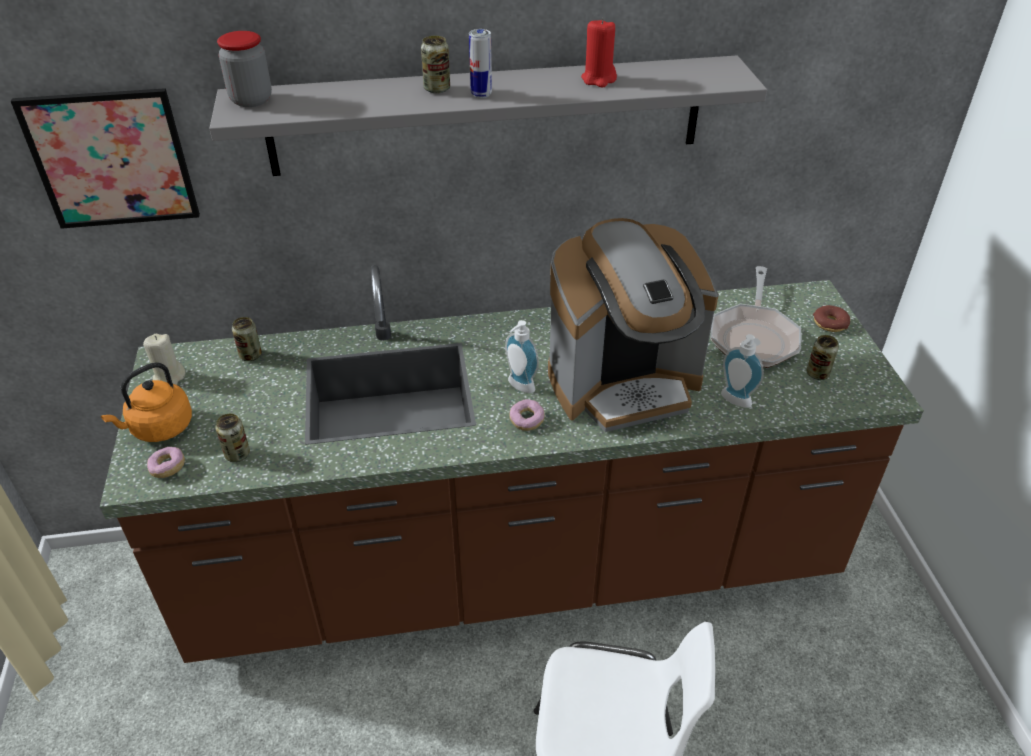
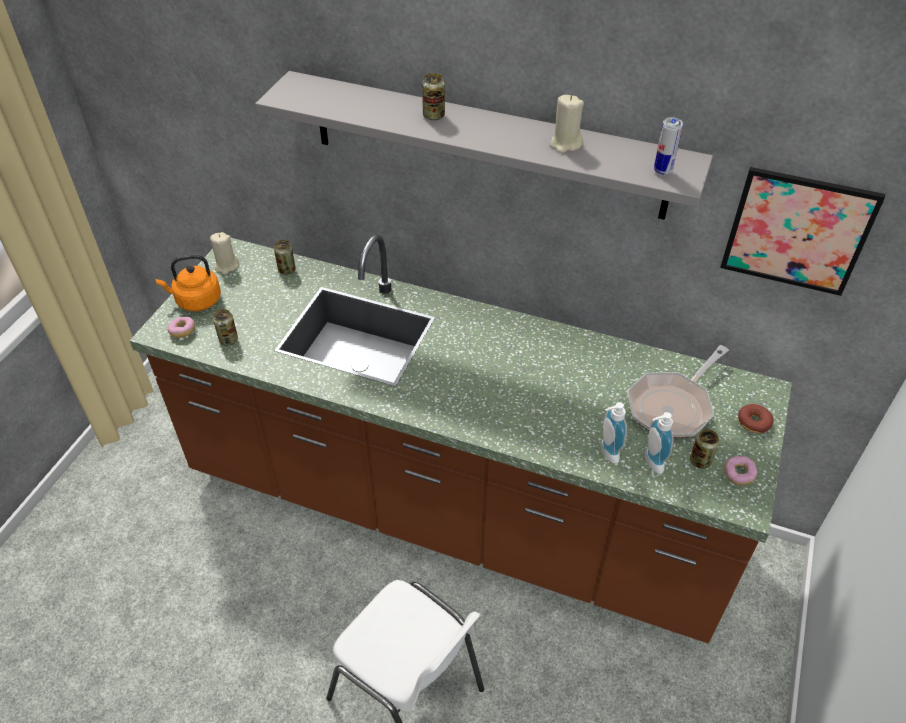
camera: 30 degrees right, 5 degrees up
picture [11,88,200,229] -> picture moved to [720,167,885,296]
jar [217,31,272,107] -> none
can [469,29,492,98] -> can moved to [654,117,683,175]
soap dispenser [505,320,539,393] -> soap dispenser moved to [644,412,673,474]
donut [509,399,545,431] -> donut moved to [724,456,757,485]
coffee machine [548,218,719,432] -> none
red candle [581,18,617,87] -> beige candle [550,95,584,153]

